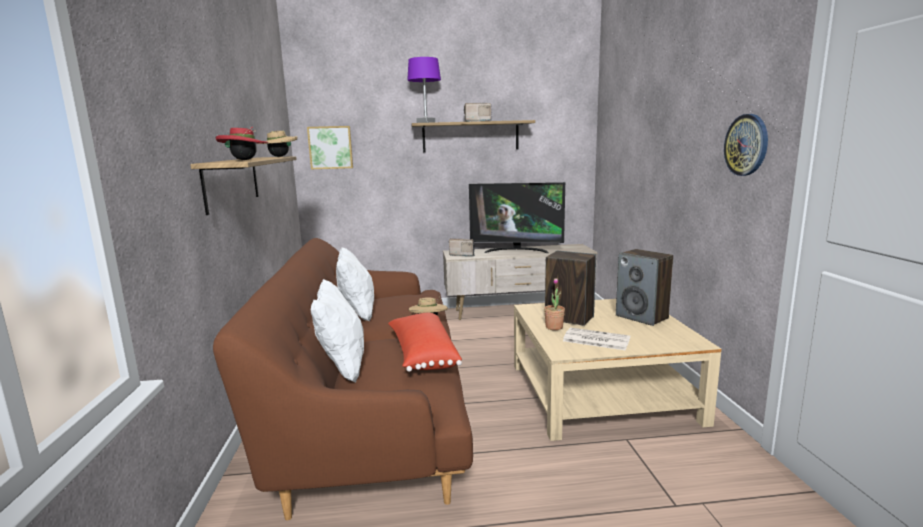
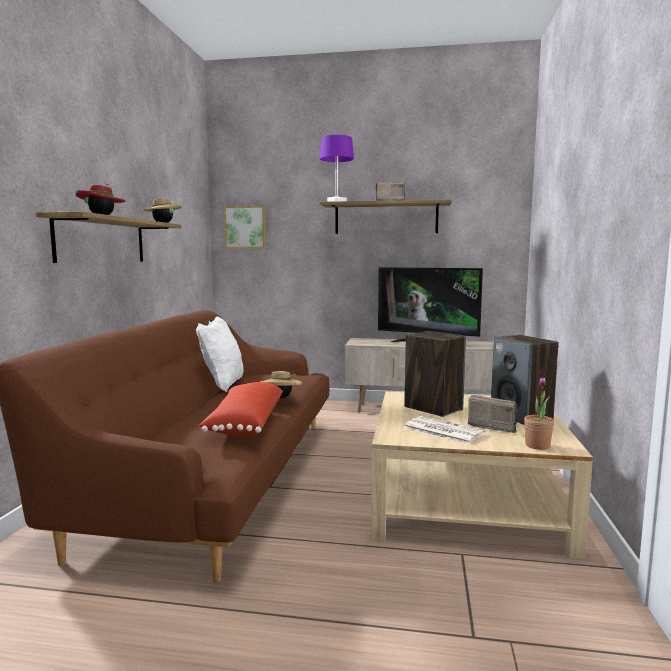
camera: 15 degrees right, 5 degrees down
white pillow [311,279,364,382] -> none
radio [449,238,475,256] -> radio moved to [468,395,517,433]
potted plant [544,278,565,330] -> potted plant moved to [524,377,554,450]
wall clock [724,114,768,176] -> none

